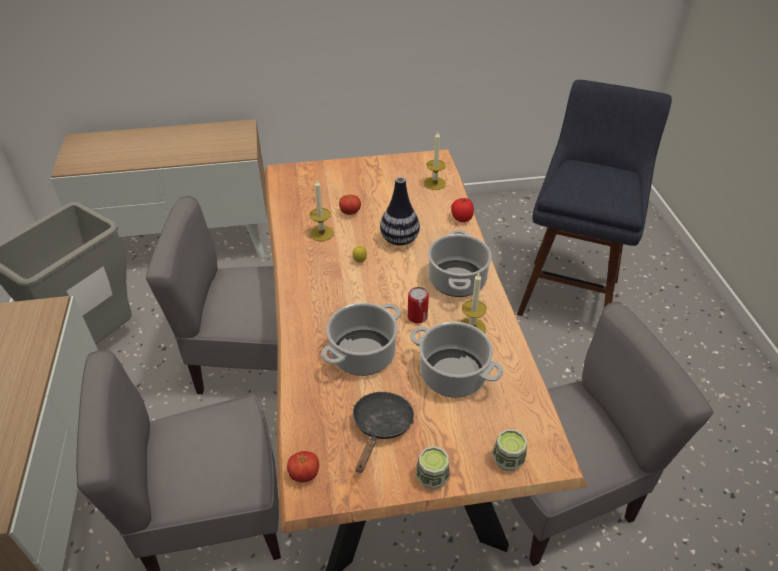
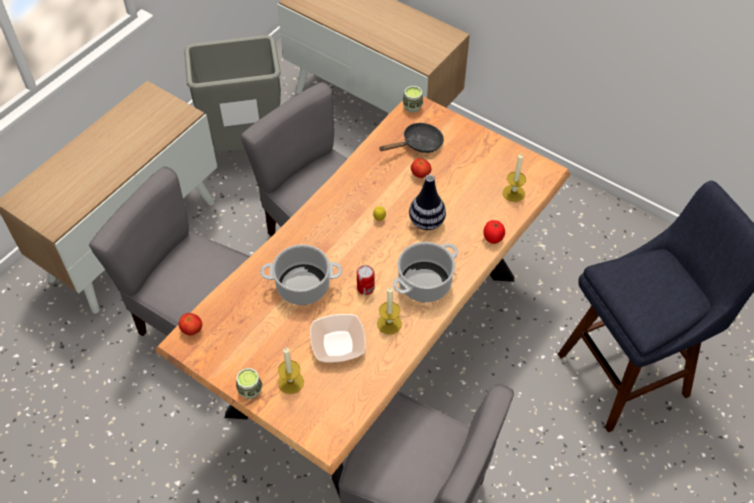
camera: 45 degrees right, 10 degrees up
candle [310,180,334,241] -> candle moved to [278,347,304,394]
black frying pan [353,392,414,473] -> black frying pan moved to [379,123,444,153]
cooking pot [410,322,504,398] -> bowl [310,314,366,362]
cup [492,429,527,471] -> cup moved to [403,86,423,113]

